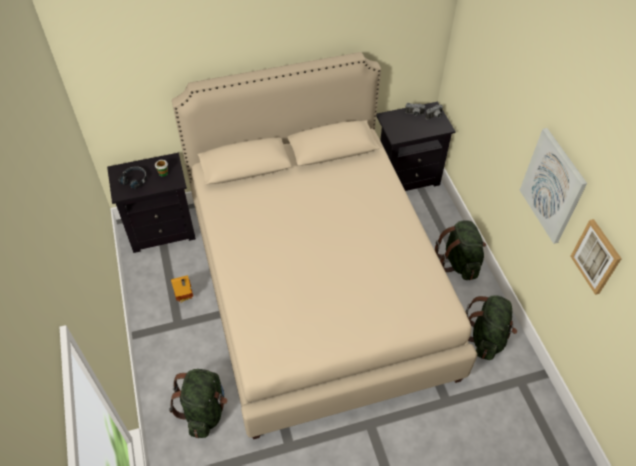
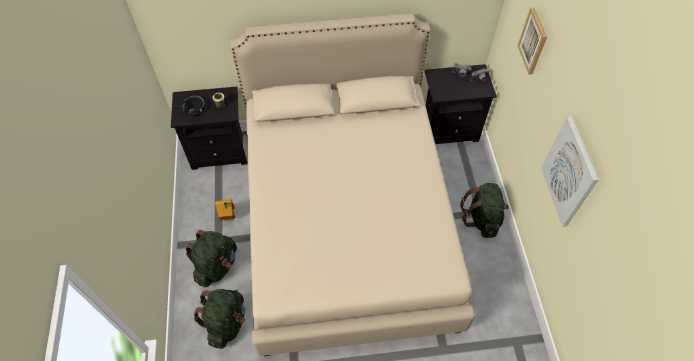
camera: 10 degrees right, 5 degrees up
green backpack [466,295,517,360] -> green backpack moved to [186,230,237,287]
picture [570,219,622,295] -> picture moved to [518,8,547,74]

